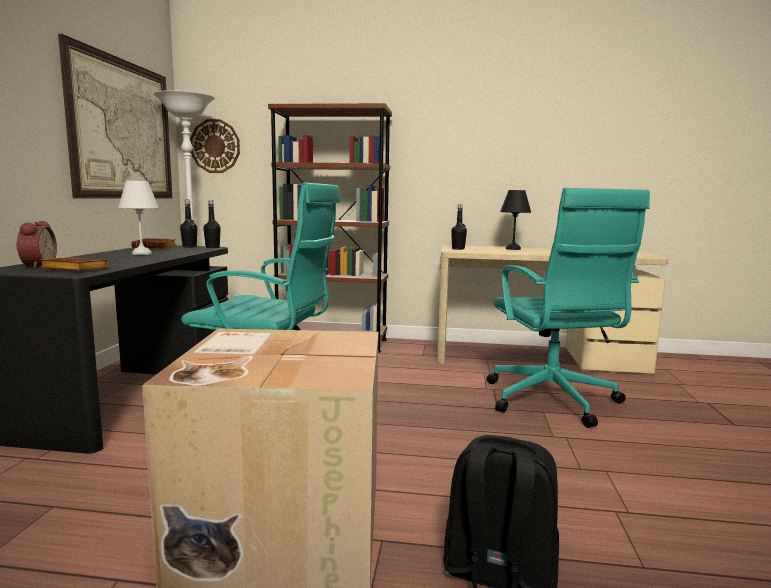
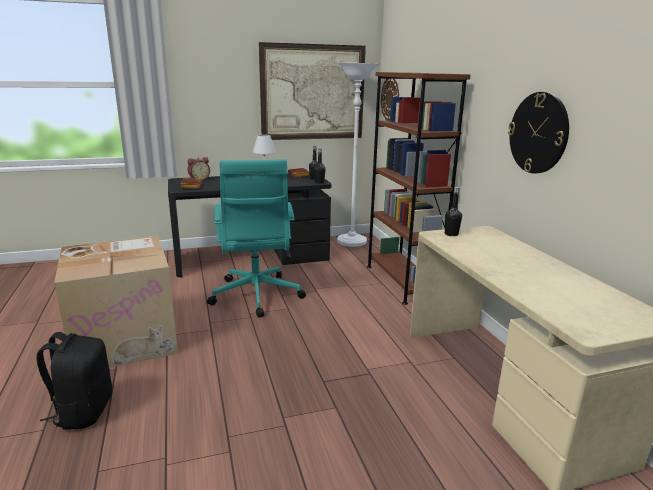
camera: 65 degrees right, 10 degrees up
turquoise office chair [486,188,650,428] -> none
black table lamp [500,190,531,250] -> none
none -> wall clock [508,92,569,173]

